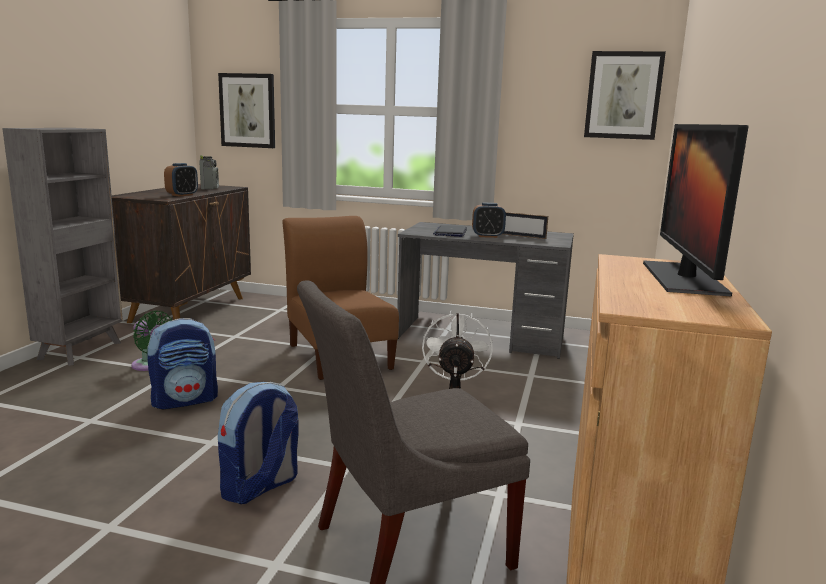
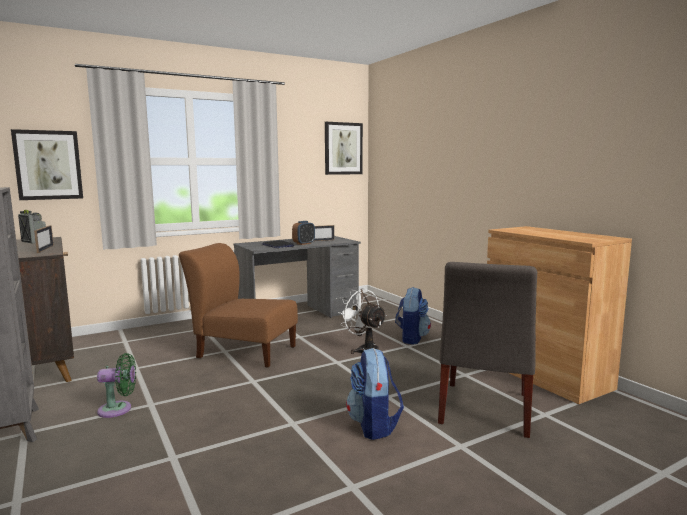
camera: 45 degrees left, 5 degrees down
backpack [147,318,218,409] -> backpack moved to [395,287,431,345]
alarm clock [164,163,198,197] -> picture frame [34,225,54,253]
monitor [643,124,749,296] -> none

